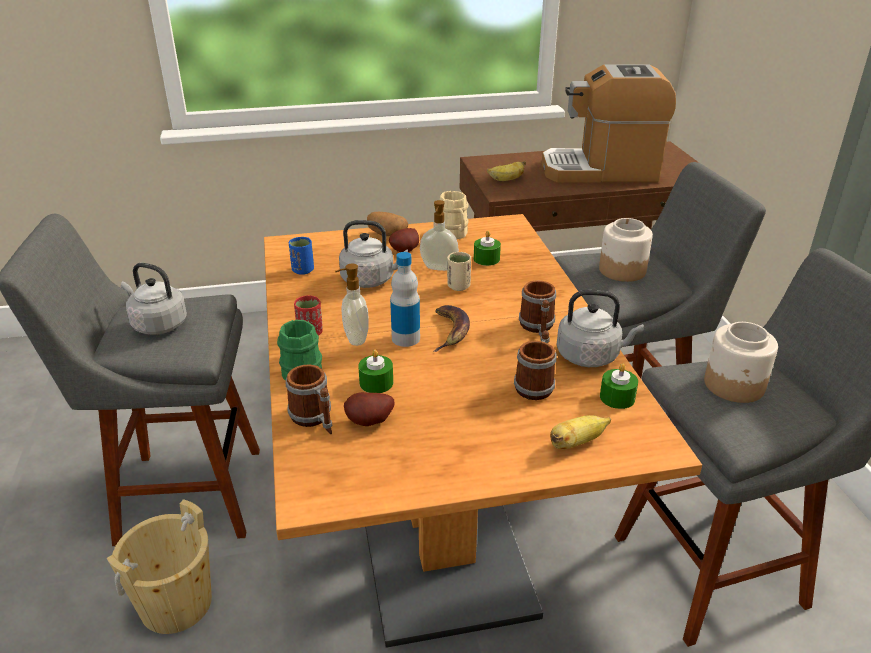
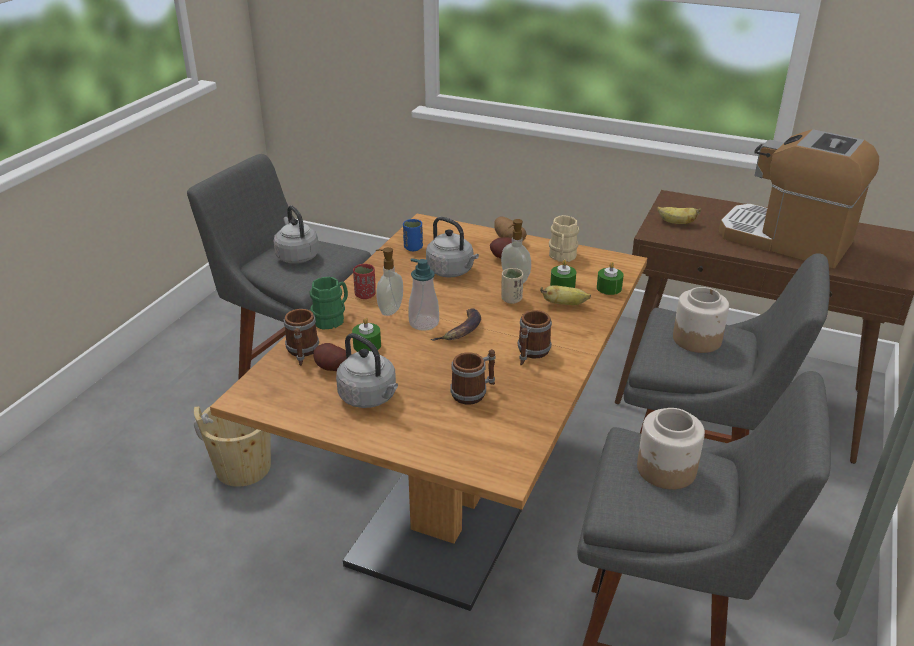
camera: 35 degrees right, 0 degrees up
bottle [390,252,420,347] -> soap dispenser [408,258,439,331]
banana [550,415,611,449] -> banana moved to [540,285,591,305]
grey kettle [557,290,644,367] -> grey kettle moved to [336,333,398,408]
green candle [600,364,638,409] -> green candle moved to [597,262,624,295]

